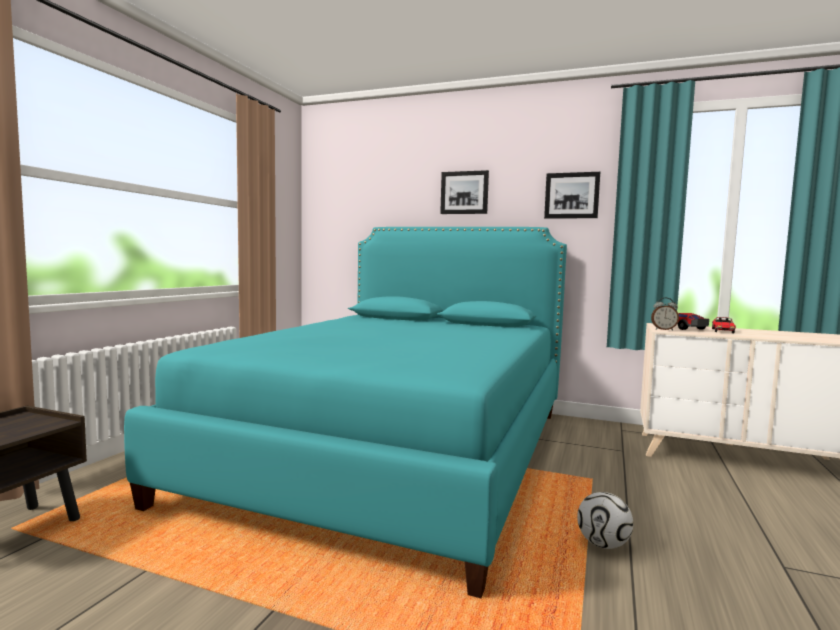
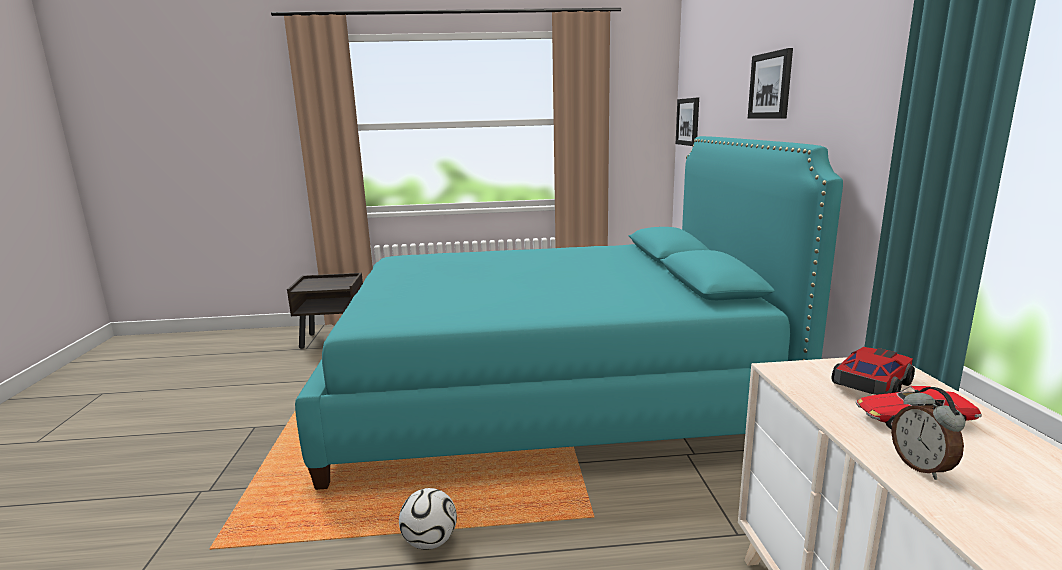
camera: 65 degrees right, 10 degrees up
picture [544,172,600,219] -> picture moved to [676,98,699,146]
alarm clock [651,298,679,331] -> alarm clock moved to [891,387,965,480]

